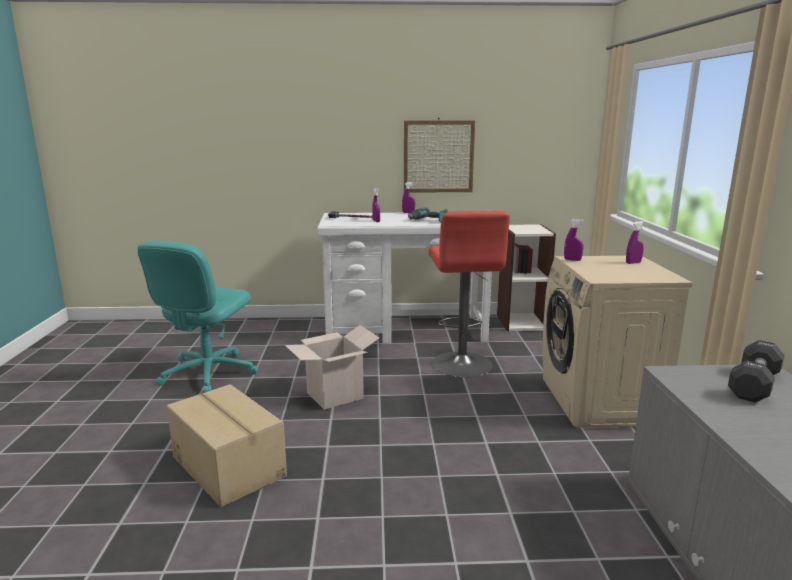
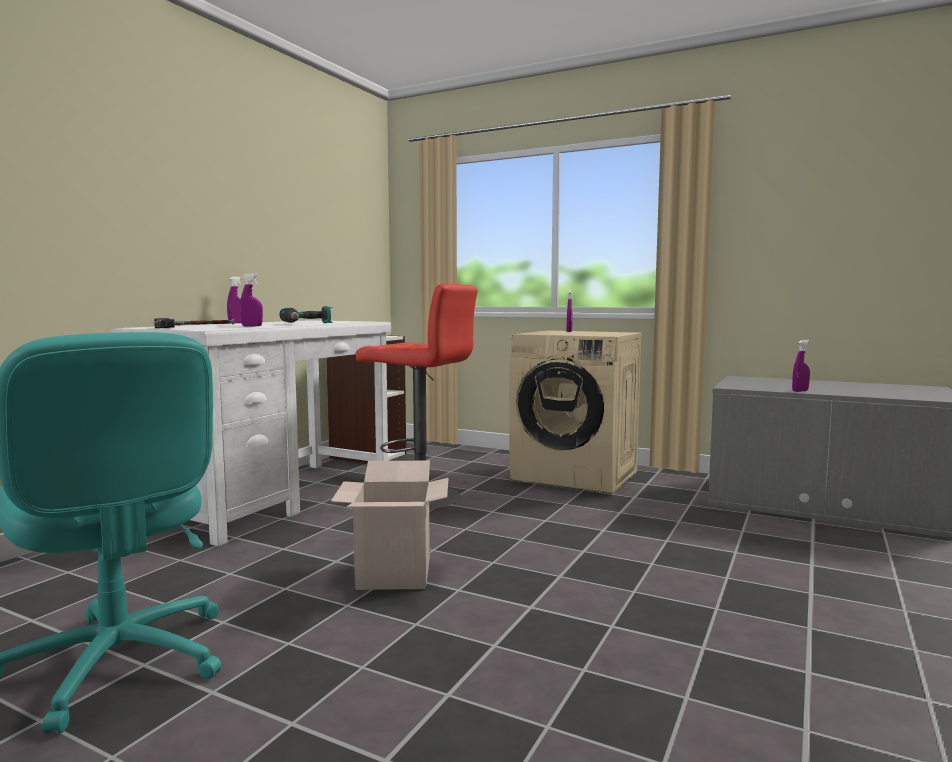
camera: 60 degrees left, 10 degrees down
cardboard box [167,384,287,507] -> none
picture [404,118,475,193] -> none
purple spray bottle [564,219,584,261] -> purple spray bottle moved to [792,340,810,392]
black dumbbell [728,340,784,402] -> none

